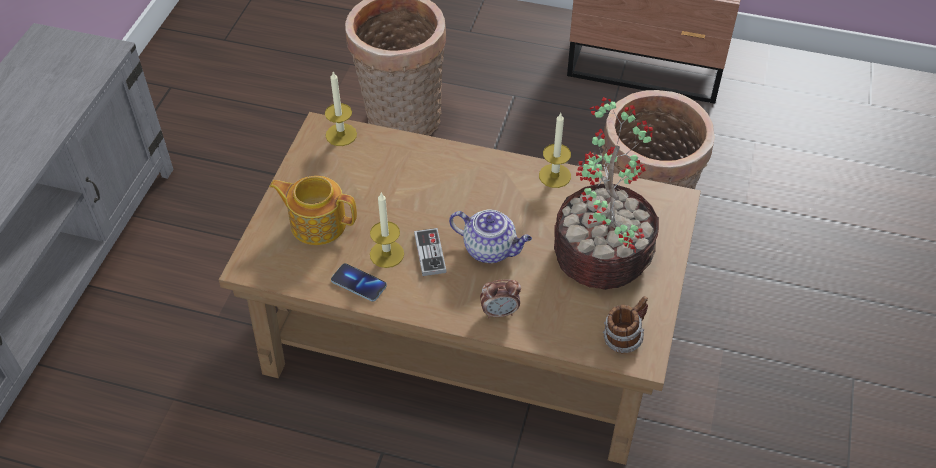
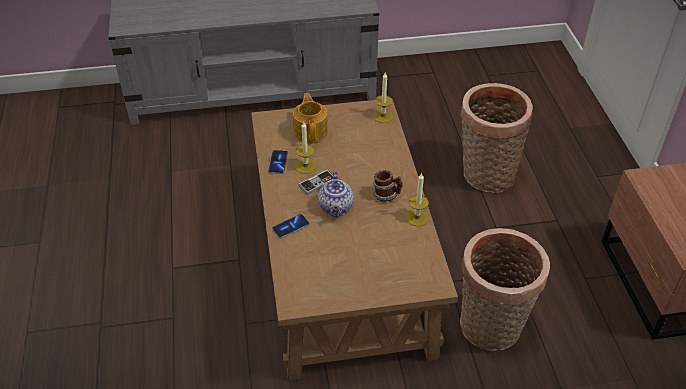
camera: 65 degrees right, 5 degrees down
alarm clock [480,279,521,318] -> phone [272,214,309,239]
potted plant [554,97,659,290] -> none
mug [603,296,648,353] -> mug moved to [373,170,403,202]

